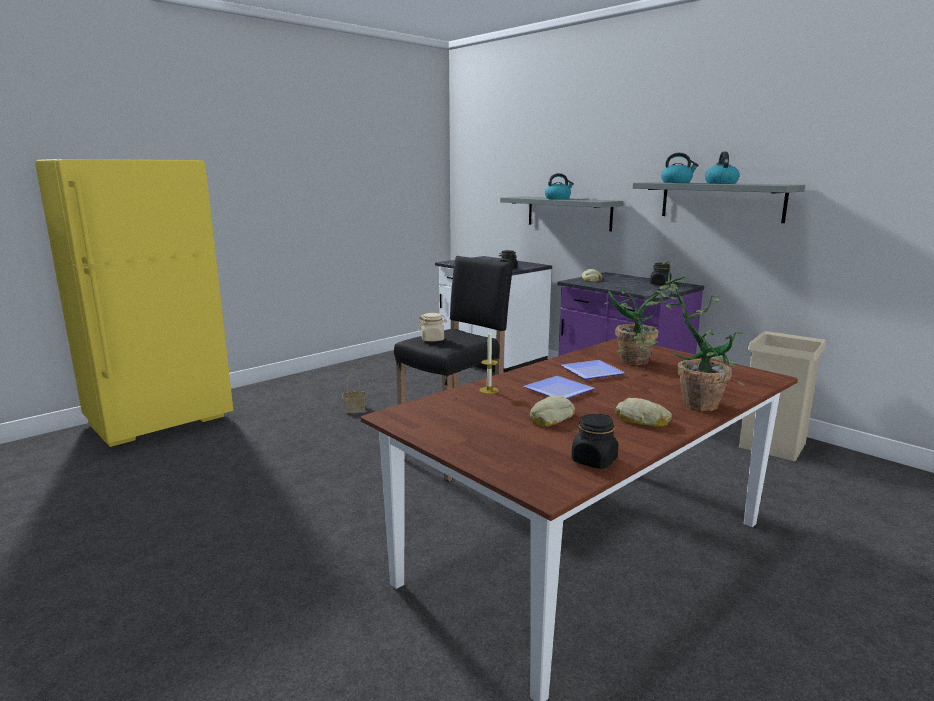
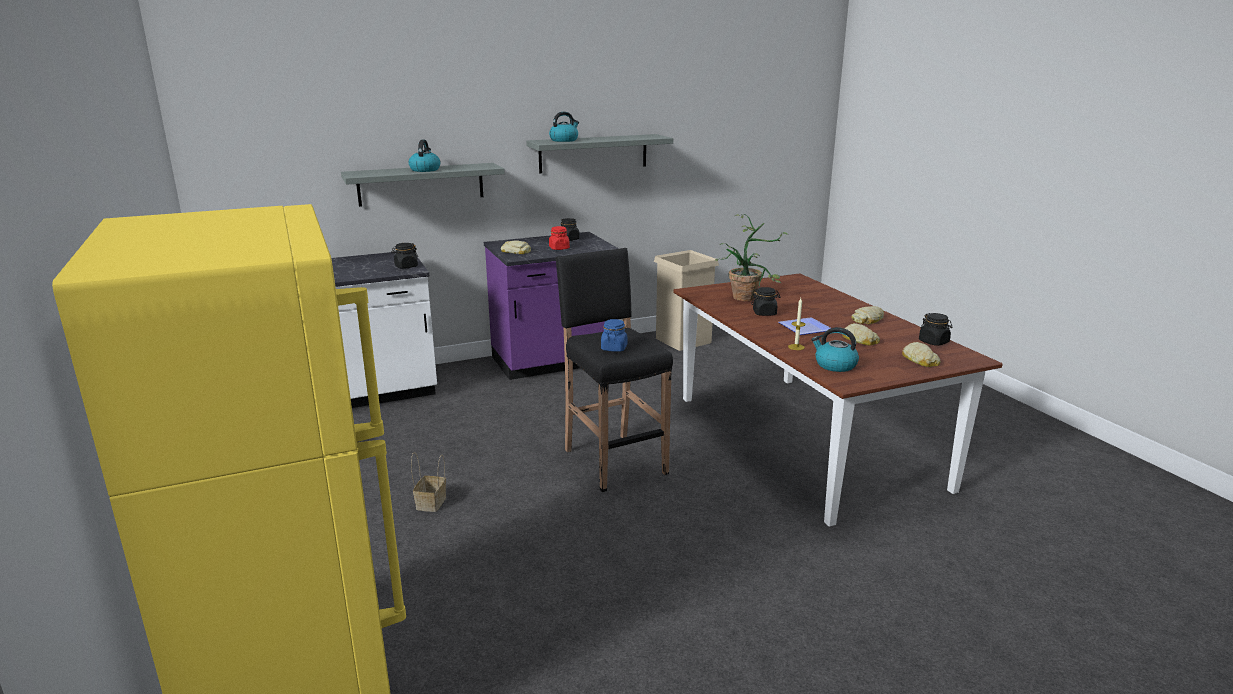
camera: 70 degrees left, 5 degrees up
beige jar [418,313,447,342] -> blue jar [601,319,627,352]
plate [561,360,625,379] -> black jar [751,287,781,316]
potted plant [645,283,745,411] -> none
kettle [705,152,740,184] -> kettle moved to [811,327,859,372]
none -> red jar [549,226,570,250]
none -> bread [902,342,941,367]

